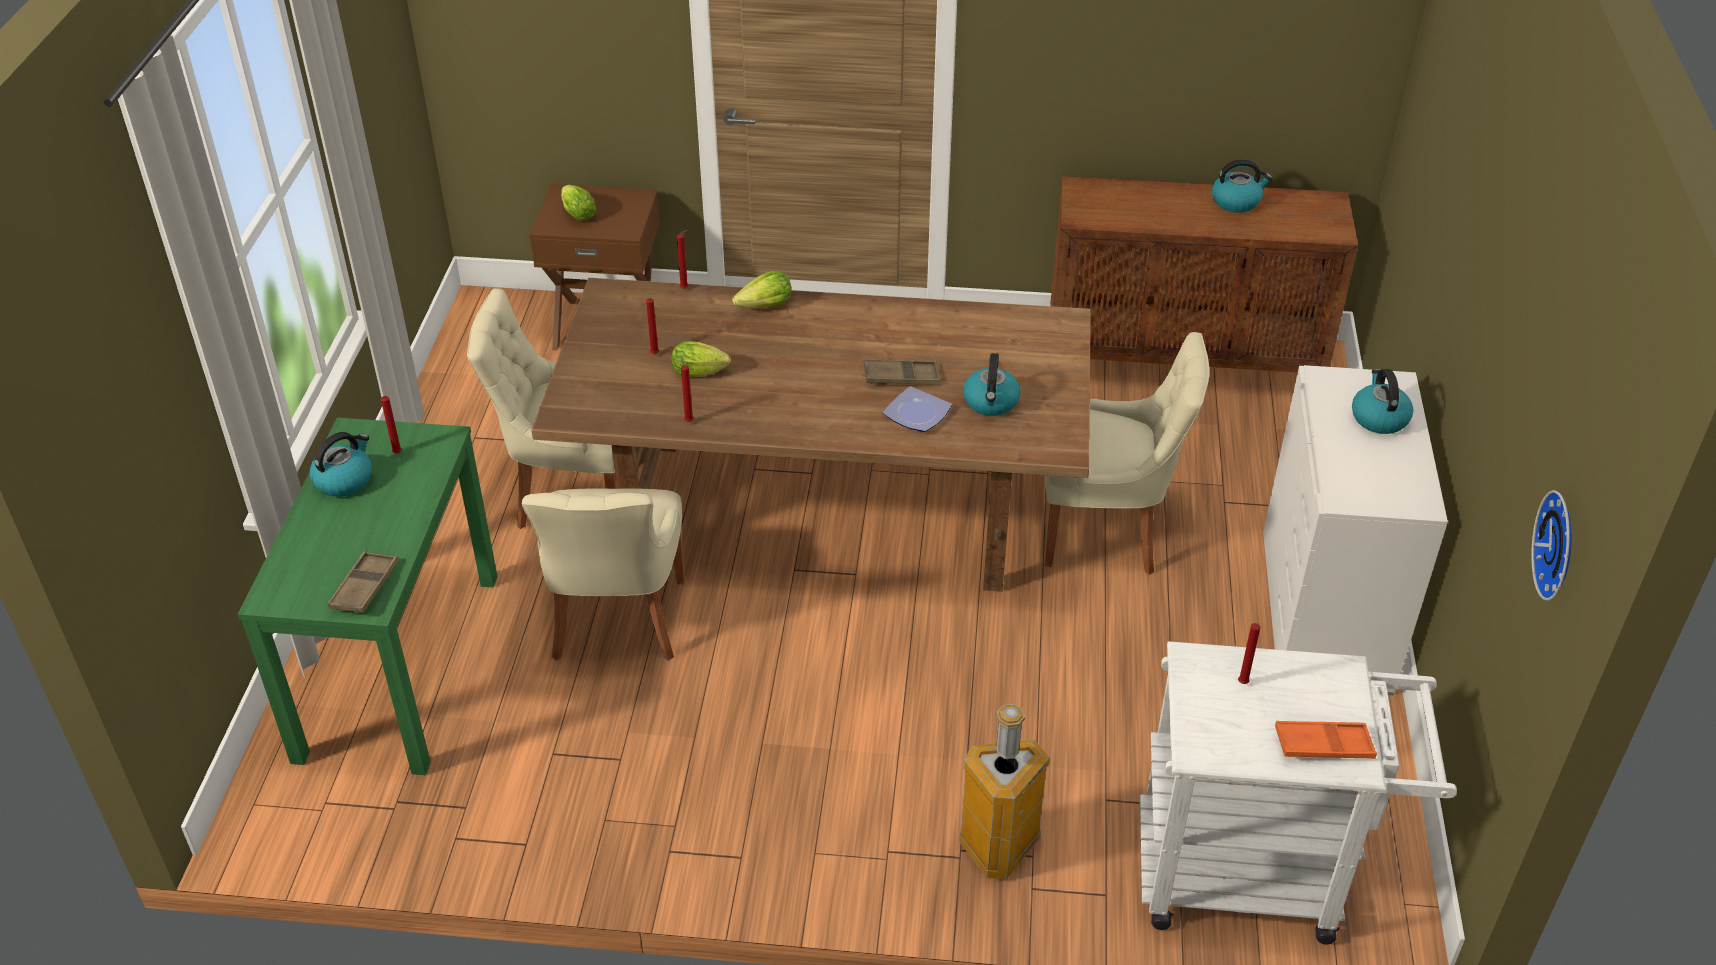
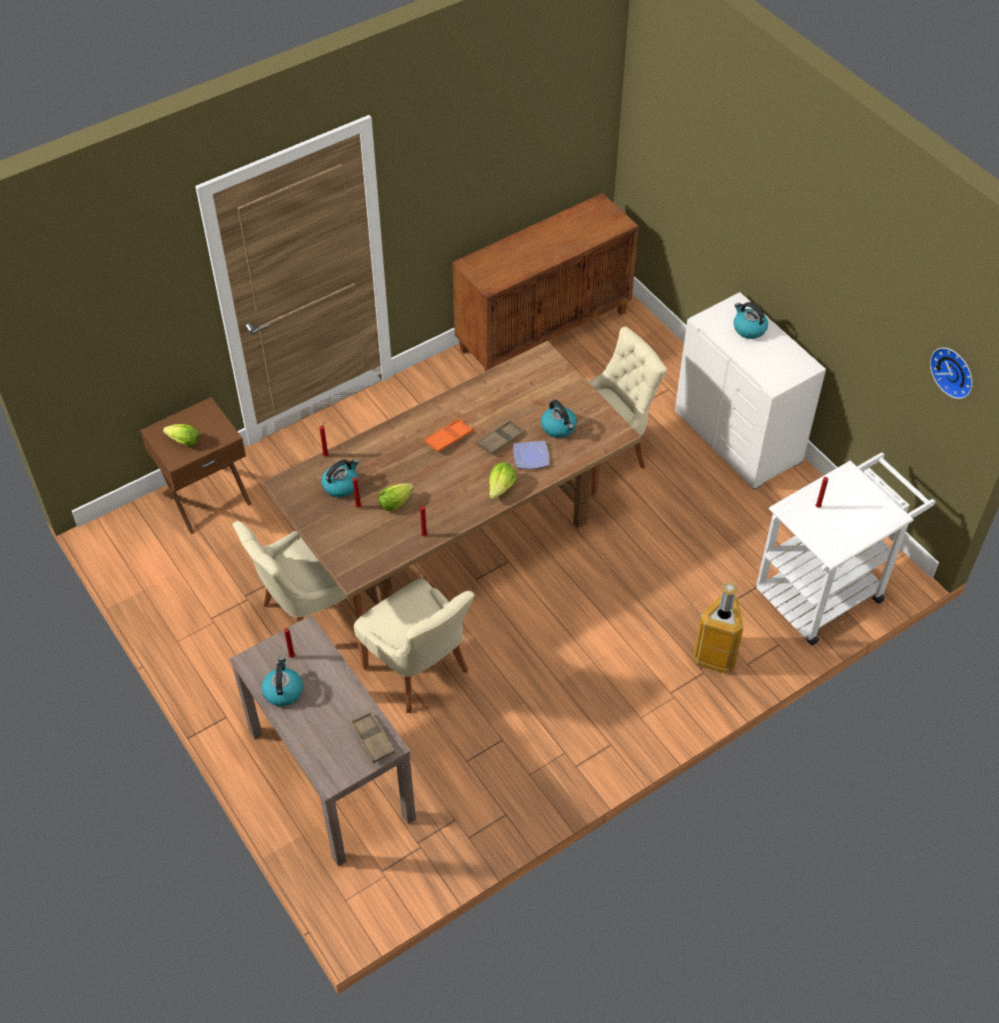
camera: 40 degrees left, 10 degrees up
green console table [238,418,498,775] -> brown console table [229,615,416,867]
lettuce [732,271,791,308] -> lettuce moved to [489,462,517,499]
kettle [1212,159,1272,213] -> kettle moved to [322,459,359,498]
orange tray [1275,721,1377,759] -> orange tray moved to [424,418,473,452]

